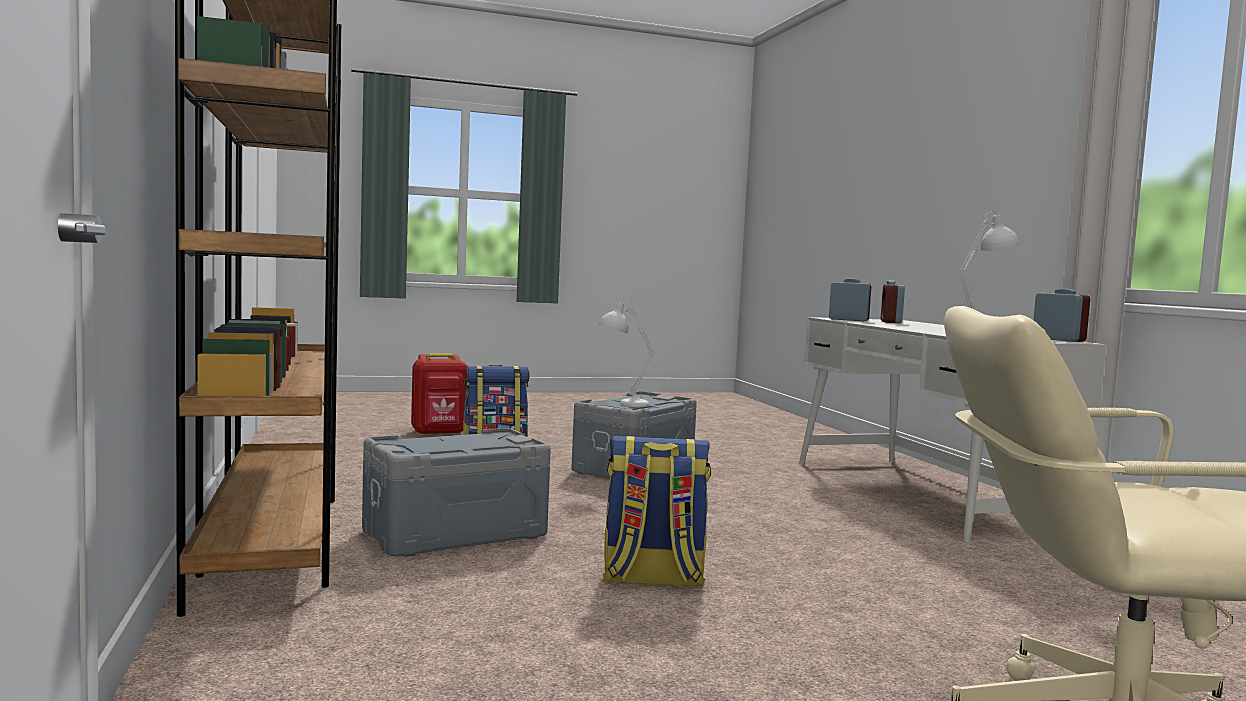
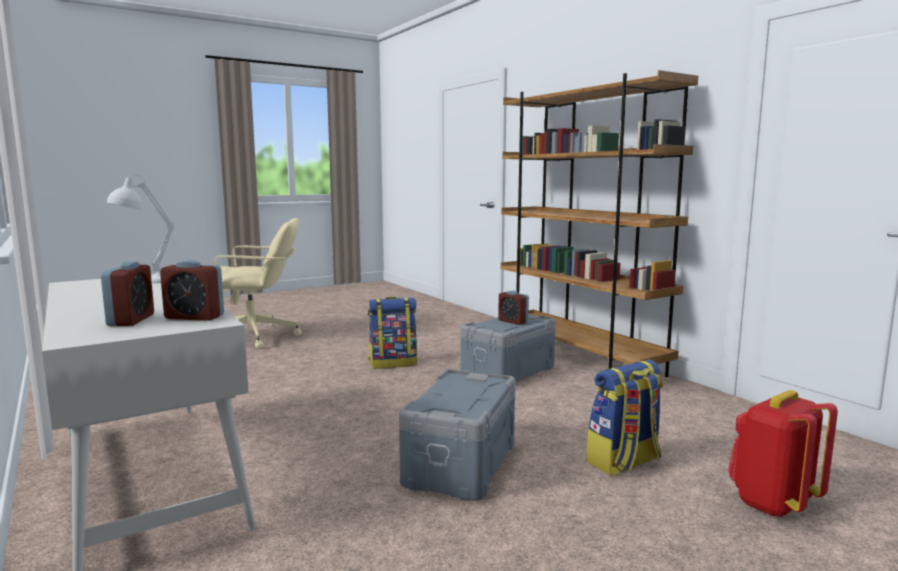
camera: 165 degrees right, 5 degrees up
white table lamp [599,299,655,407] -> none
alarm clock [1033,289,1090,342] -> alarm clock moved to [498,291,529,325]

